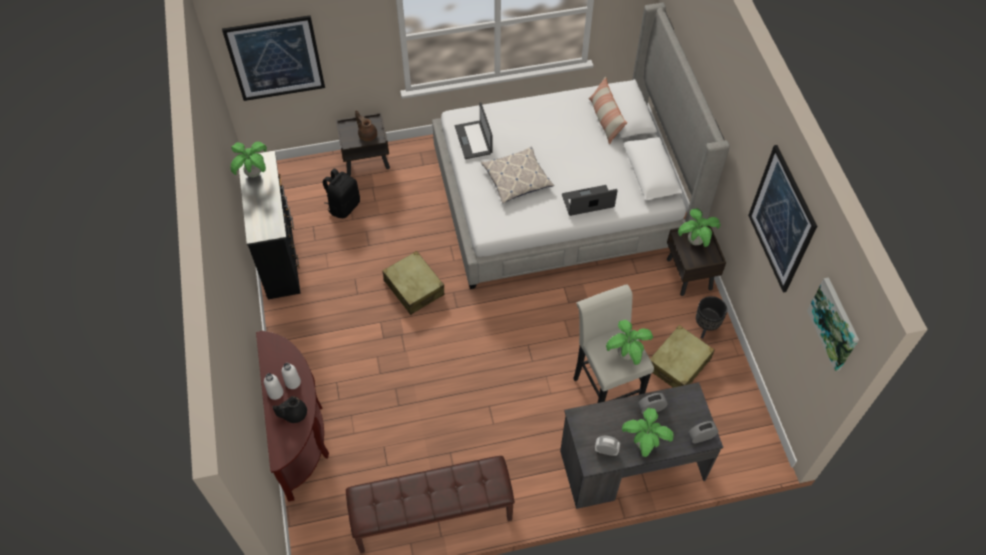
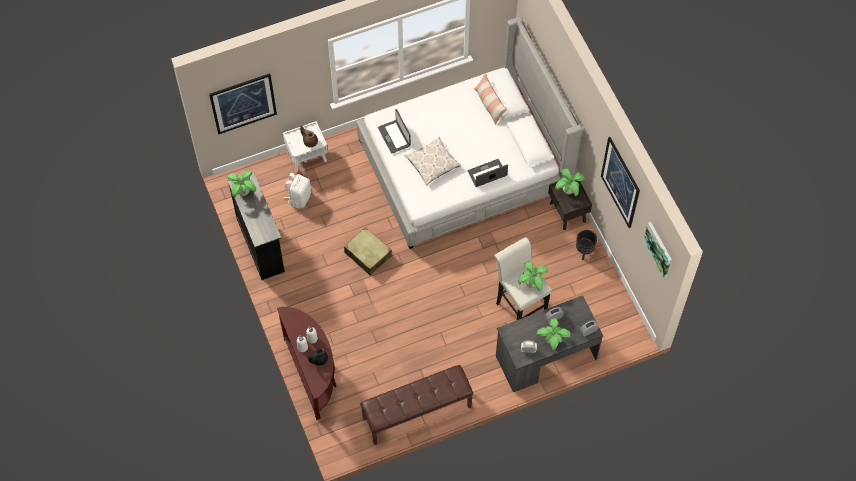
camera: 10 degrees left, 5 degrees up
black backpack [323,168,360,218] -> white backpack [284,173,311,208]
brown nightstand [336,113,390,176] -> white nightstand [283,121,328,172]
beige suitcase [650,325,715,388] -> none

